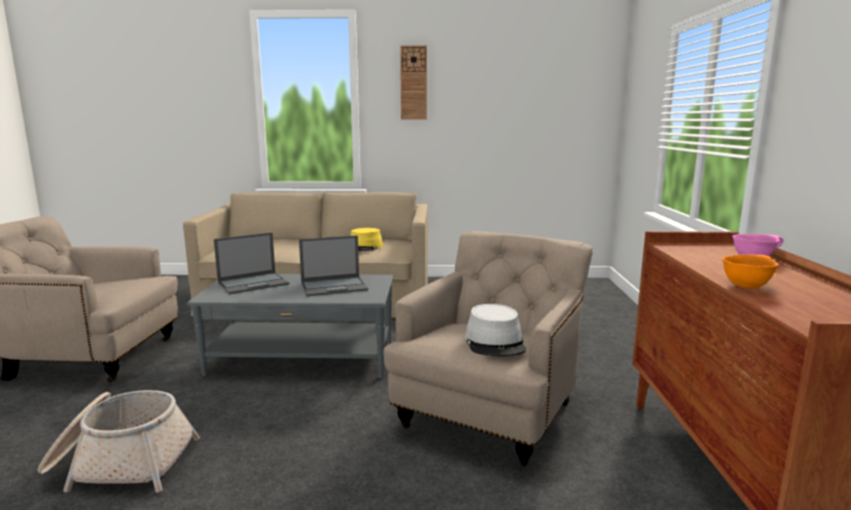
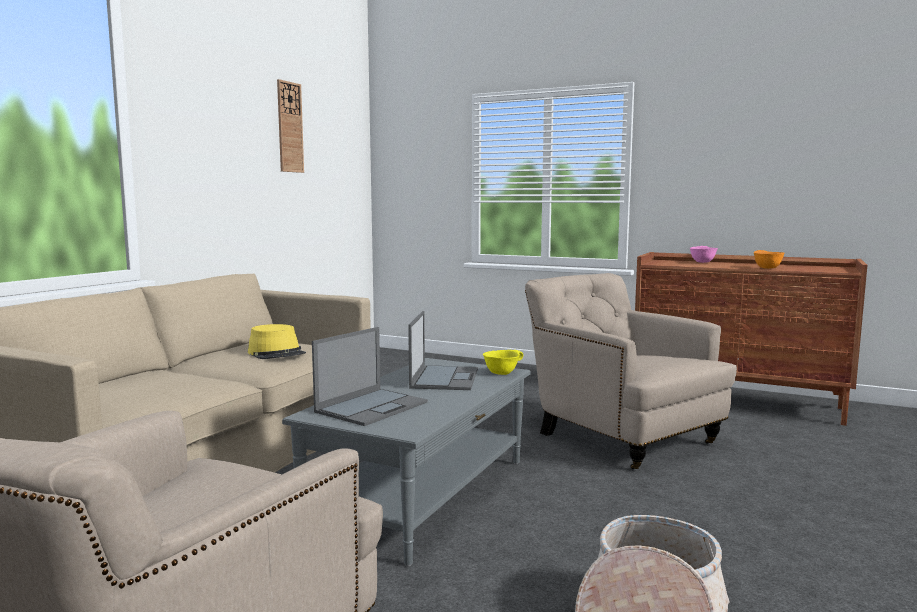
camera: 65 degrees left, 5 degrees down
laptop [214,232,289,294] -> laptop turned 45 degrees clockwise [312,327,428,426]
wall clock [400,45,427,119] -> wall clock moved to [277,79,304,173]
grey hat [465,304,526,356] -> none
none -> yellow bowl [483,350,523,375]

